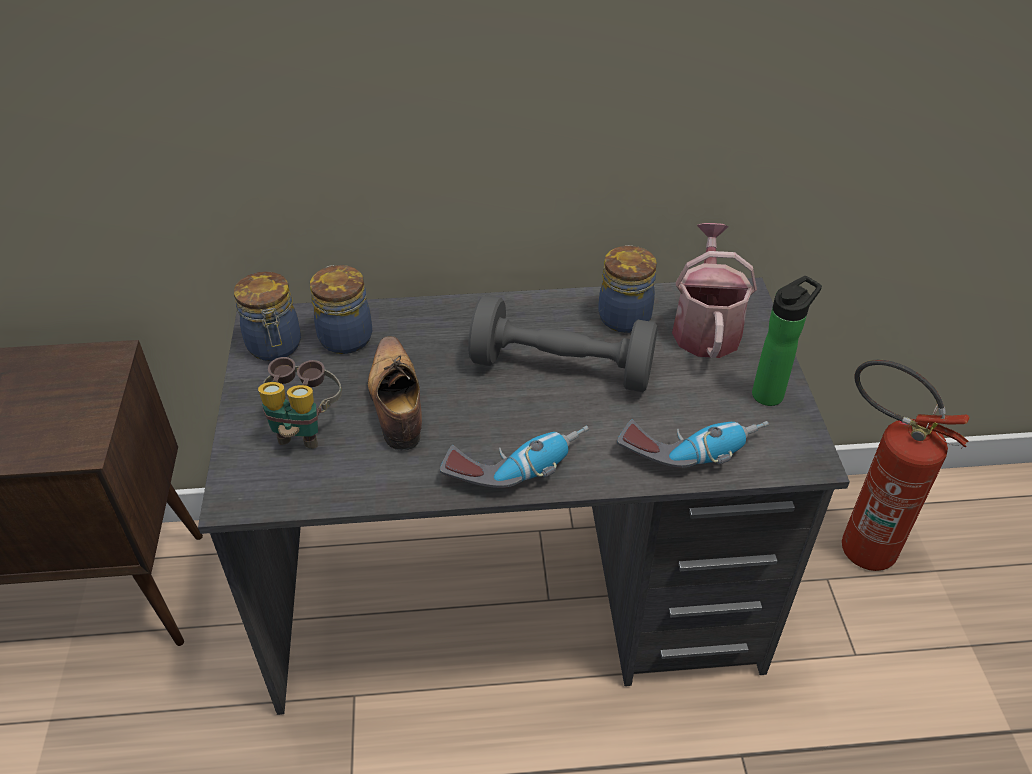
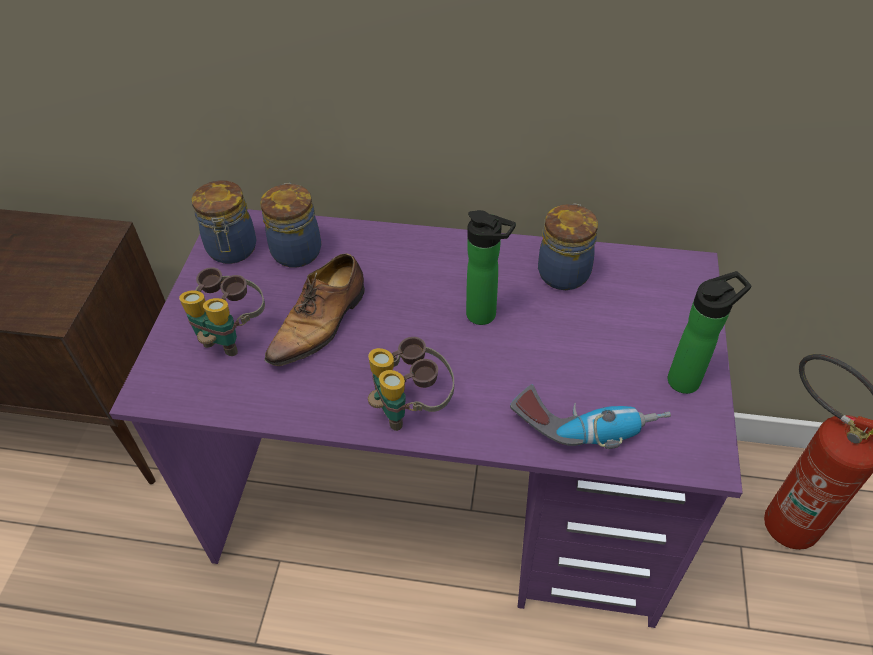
camera: 15 degrees right, 5 degrees up
grey desk [198,277,850,715] -> purple desk [109,209,743,628]
shoe [368,336,422,450] -> shoe turned 150 degrees counterclockwise [264,253,365,366]
power drill [440,426,589,488] -> binoculars [368,337,454,431]
grey dumbbell [468,295,657,392] -> bottle [466,210,516,325]
watering can [672,223,757,358] -> none

